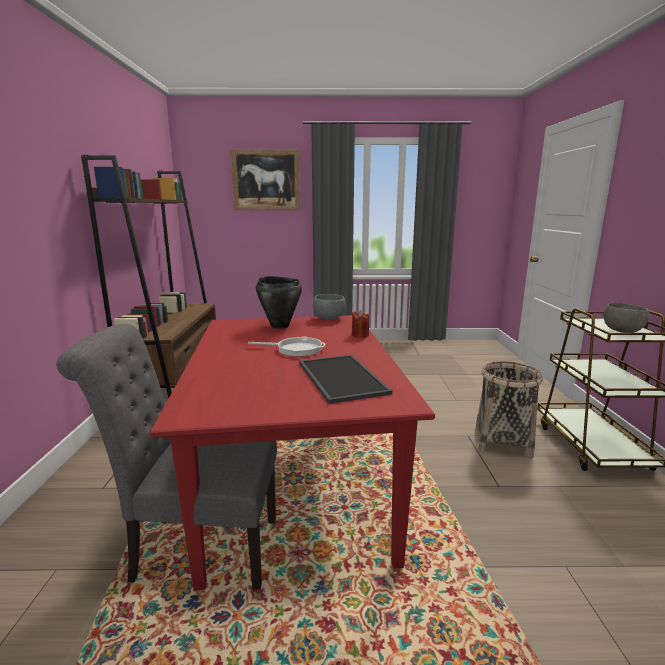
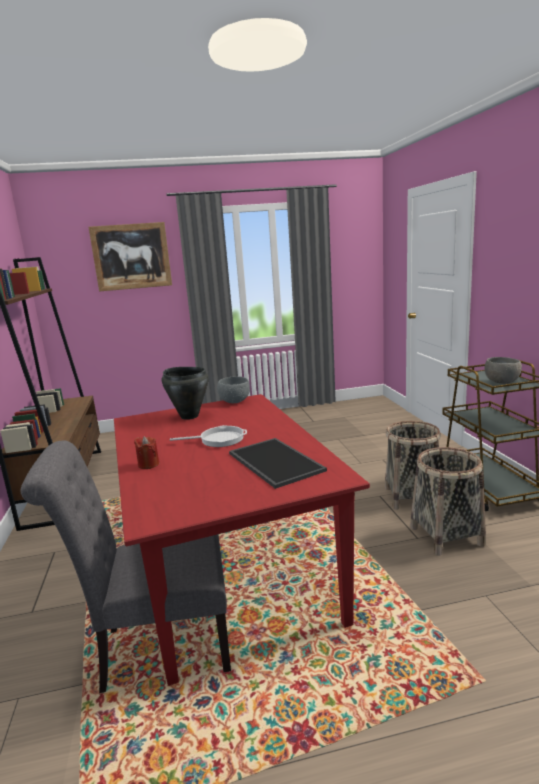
camera: 10 degrees left, 0 degrees up
red candle [352,310,369,338] -> red candle moved to [134,436,159,469]
none -> basket [410,447,486,556]

